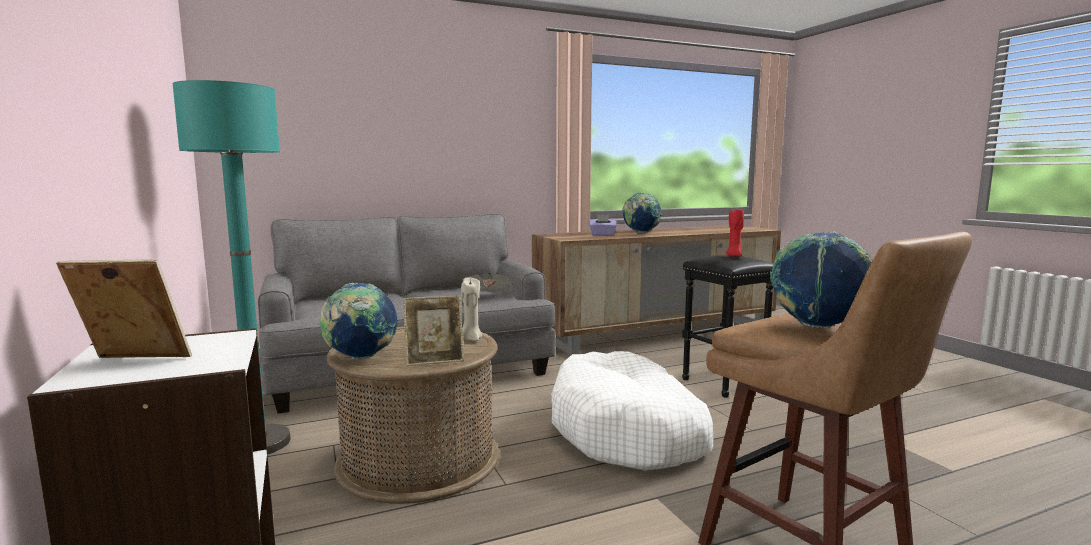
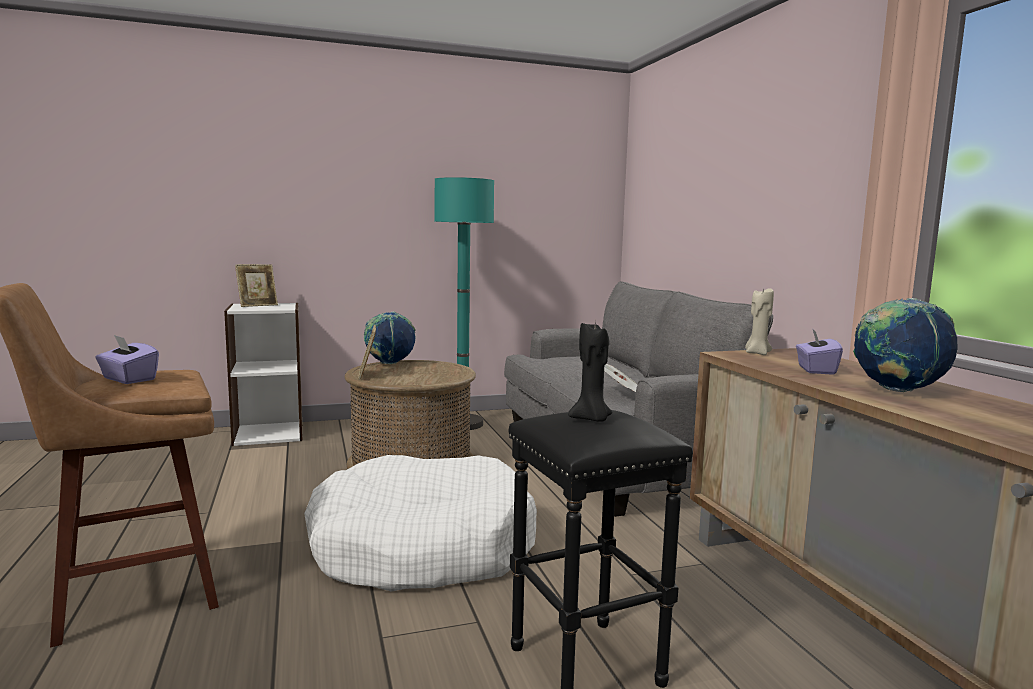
camera: 95 degrees right, 0 degrees up
picture frame [56,259,192,358] -> picture frame turned 45 degrees clockwise [235,264,278,307]
beige candle [461,277,482,341] -> beige candle moved to [745,287,774,355]
red candle [726,209,744,257] -> black candle [568,321,612,422]
globe [770,231,872,328] -> purple tissue box [95,335,159,384]

